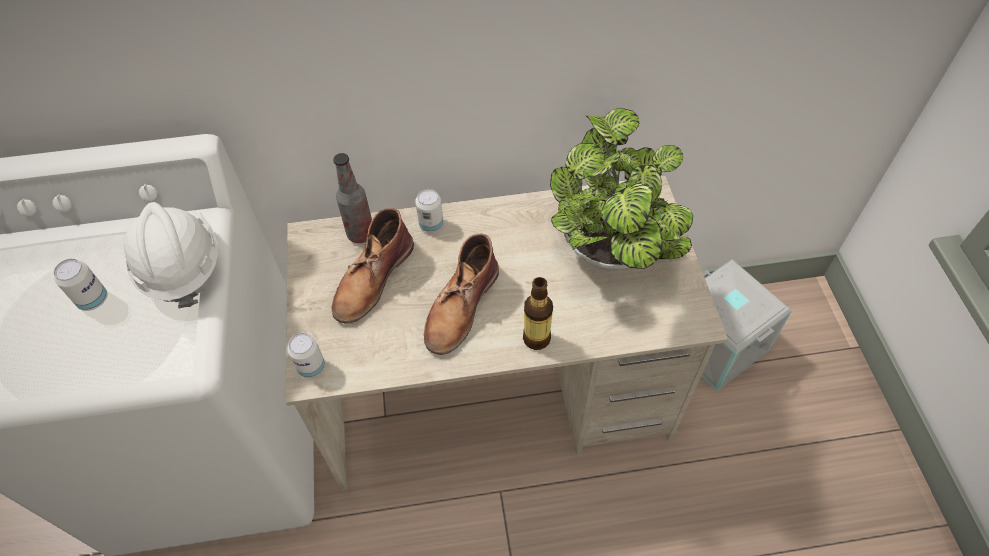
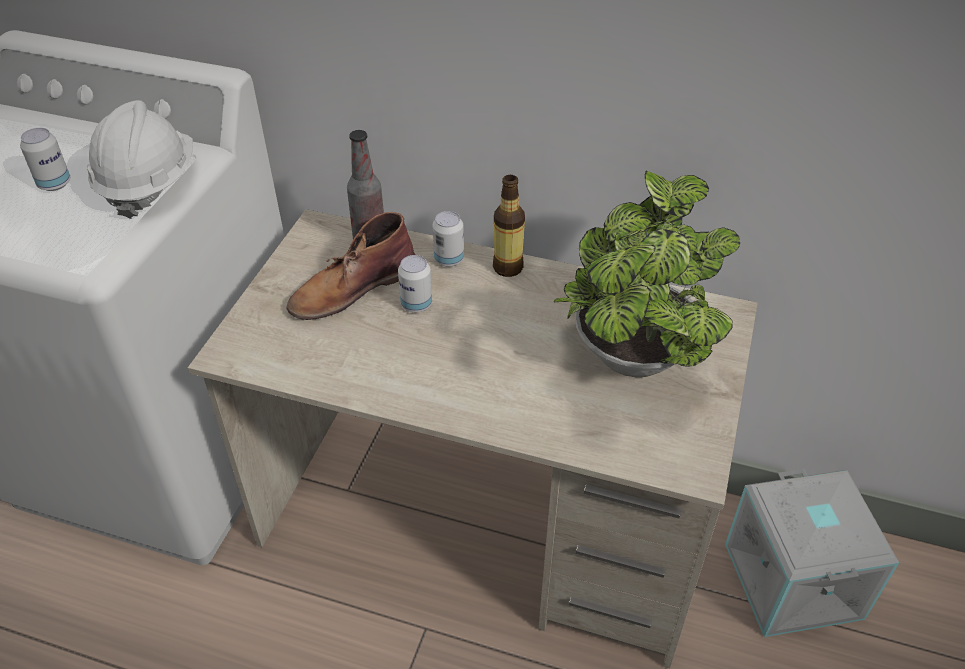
camera: 25 degrees right, 10 degrees down
can [287,333,325,378] -> can moved to [398,255,432,312]
brown boot [424,233,499,355] -> none
bottle [523,277,553,350] -> bottle moved to [493,175,525,277]

